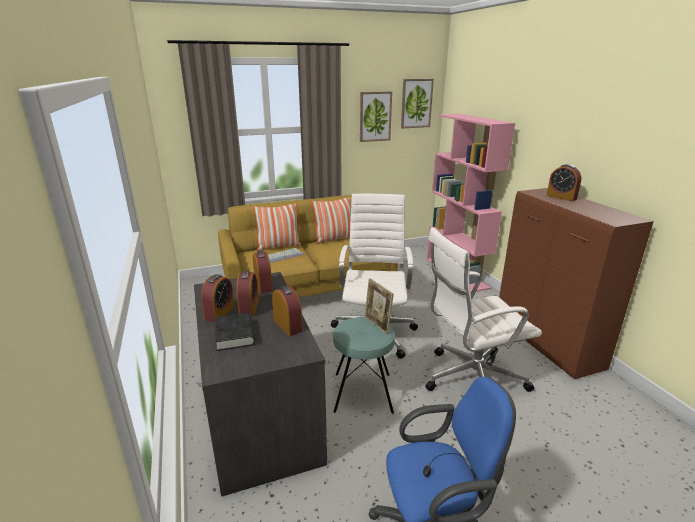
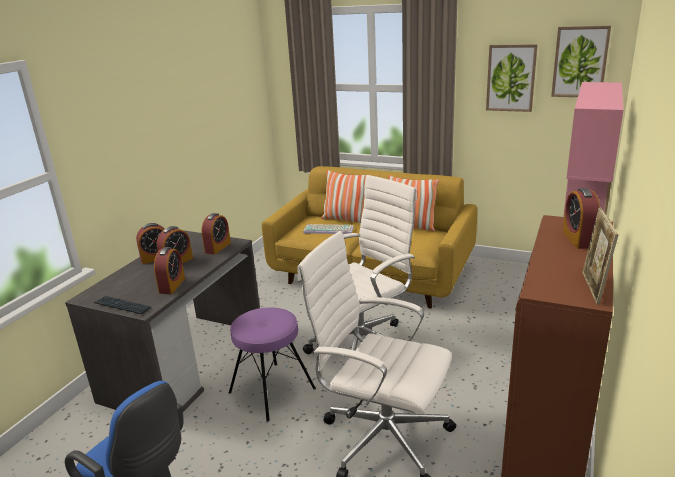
camera: 45 degrees right, 0 degrees up
black book [215,313,255,351] -> none
turquoise stool [333,317,395,413] -> purple stool [229,307,316,422]
picture frame [364,278,394,334] -> picture frame moved to [582,208,618,305]
none -> keyboard [94,296,151,314]

